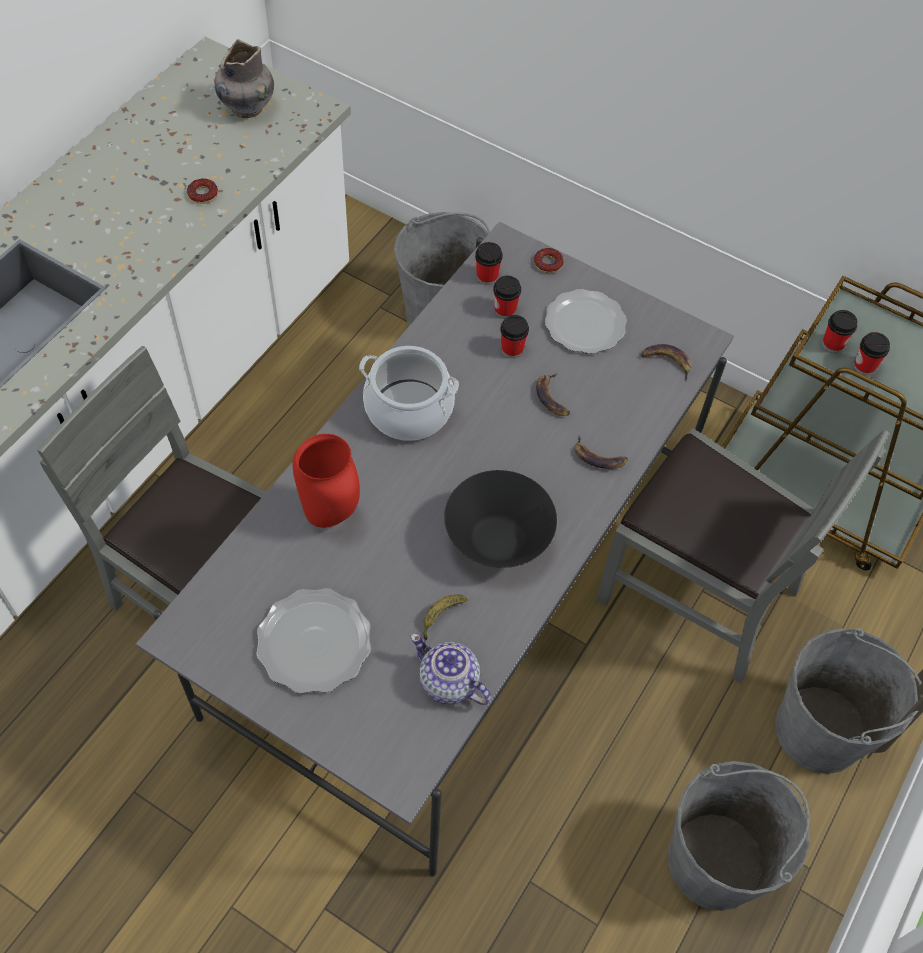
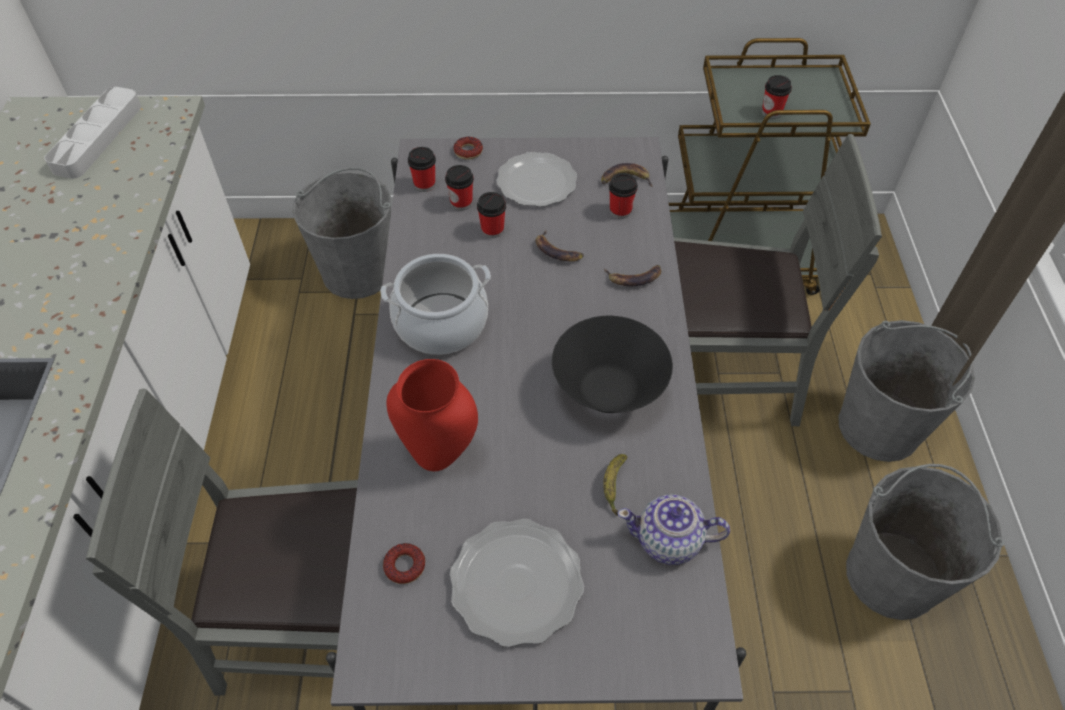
camera: 30 degrees left, 5 degrees down
donut [187,178,218,204] -> donut moved to [383,543,425,584]
grey vase [215,39,274,118] -> grey tray [44,87,141,179]
cup [822,310,857,353] -> cup moved to [609,173,638,219]

